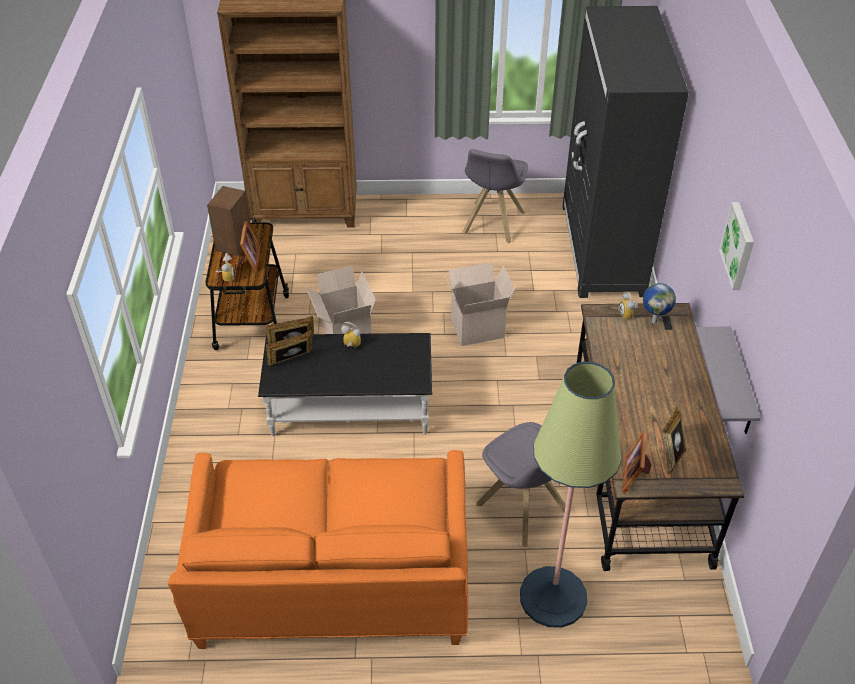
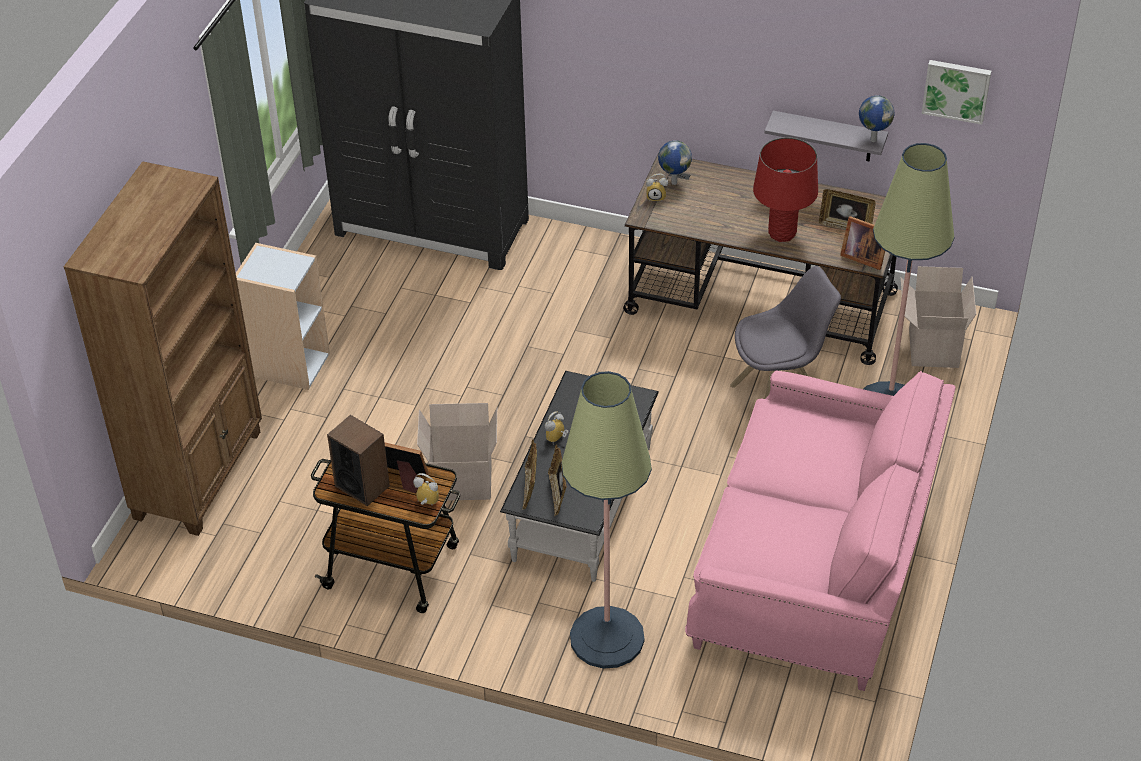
camera: 70 degrees left, 0 degrees up
orange sofa [168,450,468,649] -> pink sofa [685,370,955,691]
cardboard box [445,262,515,346] -> cardboard box moved to [901,266,976,368]
grey chair [462,149,528,243] -> none
picture [719,202,754,290] -> picture moved to [921,60,991,125]
none -> bookcase [236,243,330,390]
none -> floor lamp [561,371,652,669]
none -> red table lamp [753,137,818,242]
none -> globe [859,95,895,142]

